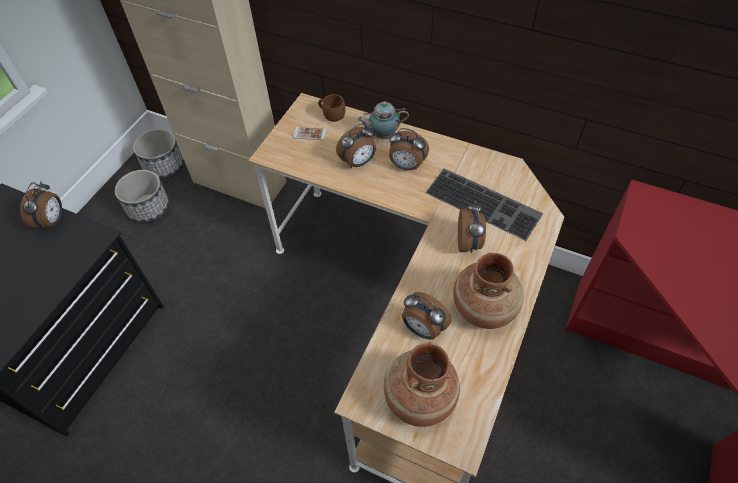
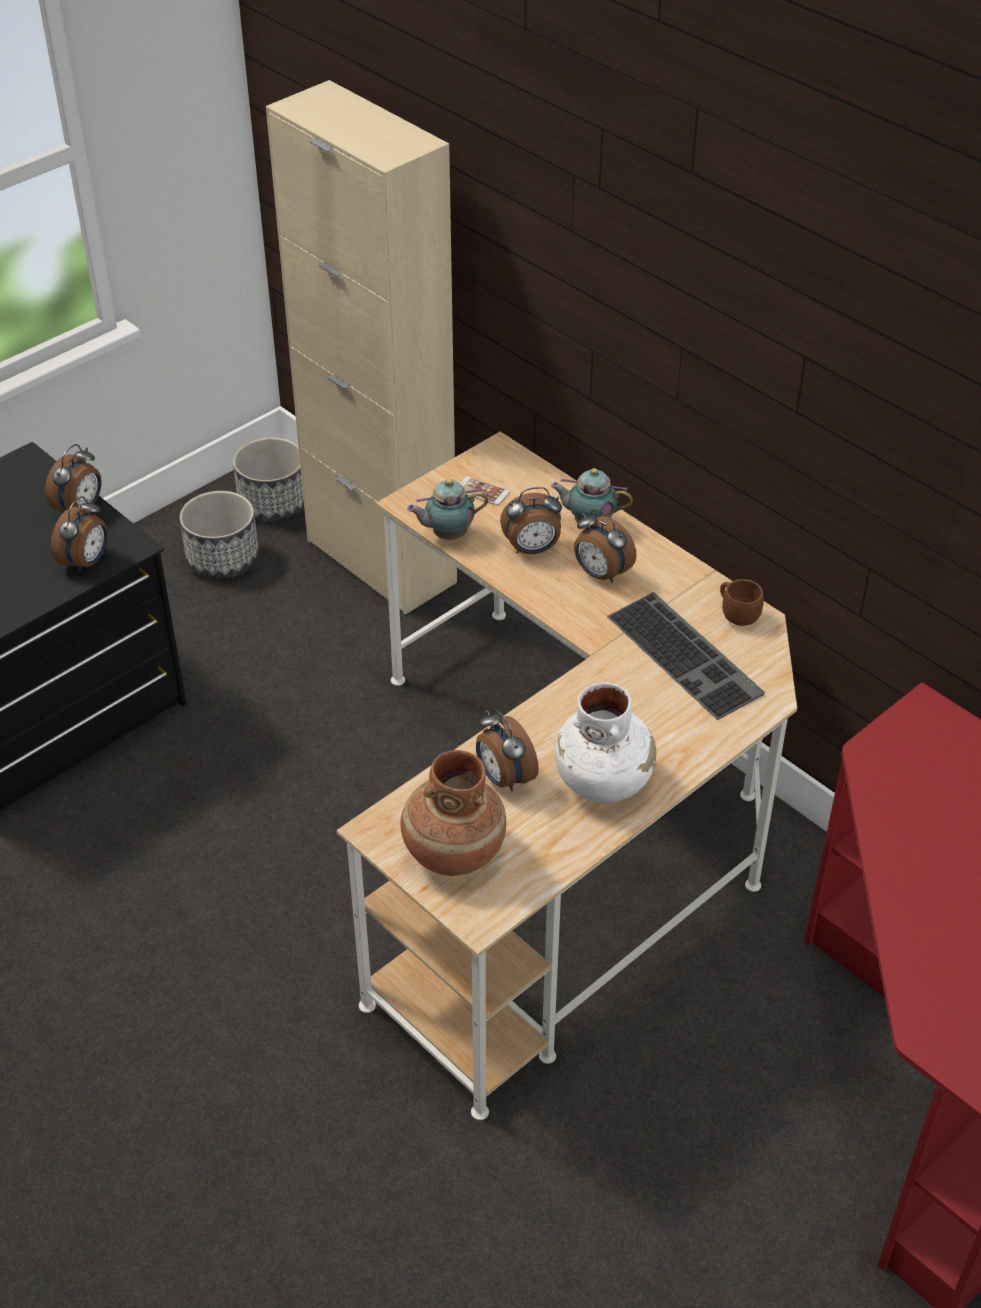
camera: 20 degrees right, 10 degrees down
brown mug [318,94,345,122] -> brown mug moved to [720,579,764,626]
brown vase [453,253,524,329] -> white vase [555,683,656,803]
alarm clock [458,201,486,253] -> alarm clock moved to [51,496,108,573]
none -> teapot [407,479,489,540]

